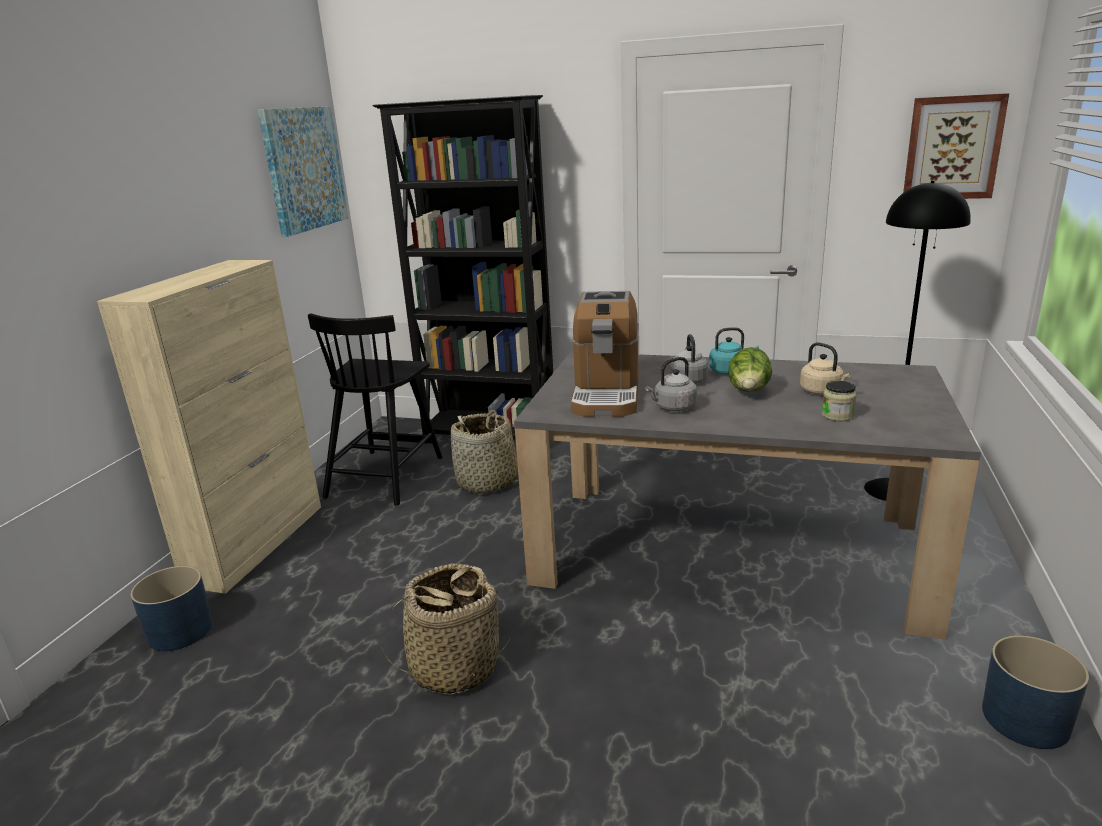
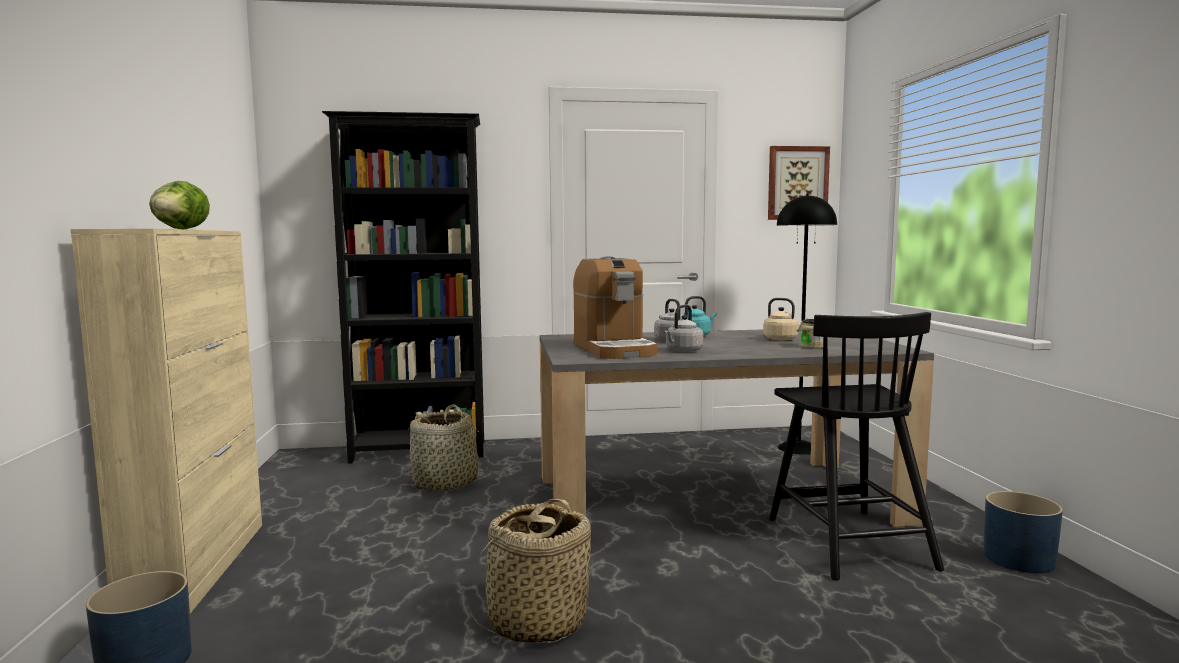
camera: 25 degrees left, 15 degrees down
picture [258,106,348,237] -> none
black chair [308,313,442,505] -> black chair moved to [769,312,944,580]
lettuce [728,347,772,392] -> lettuce moved to [149,181,210,229]

